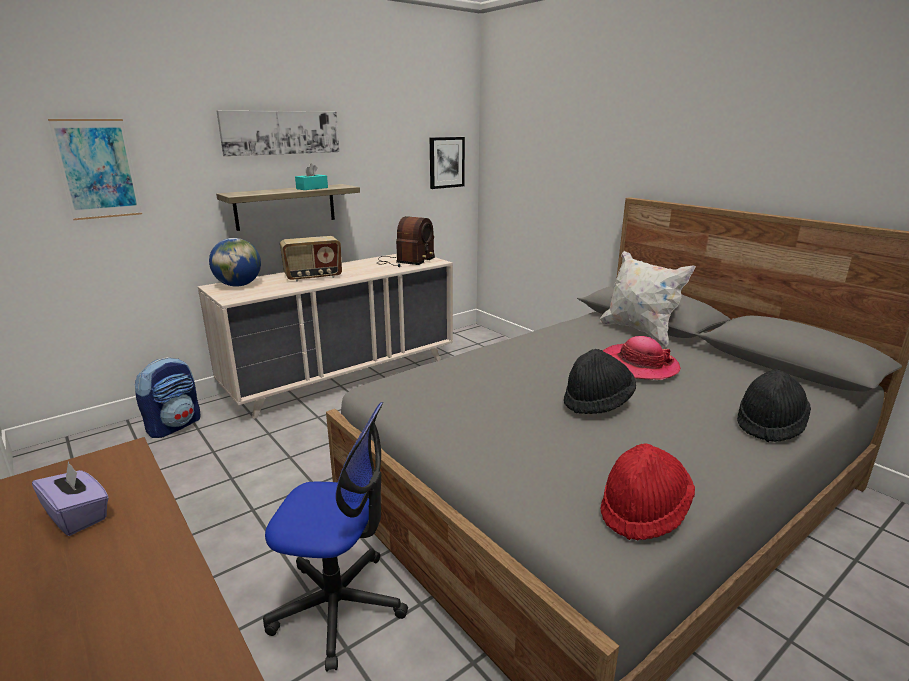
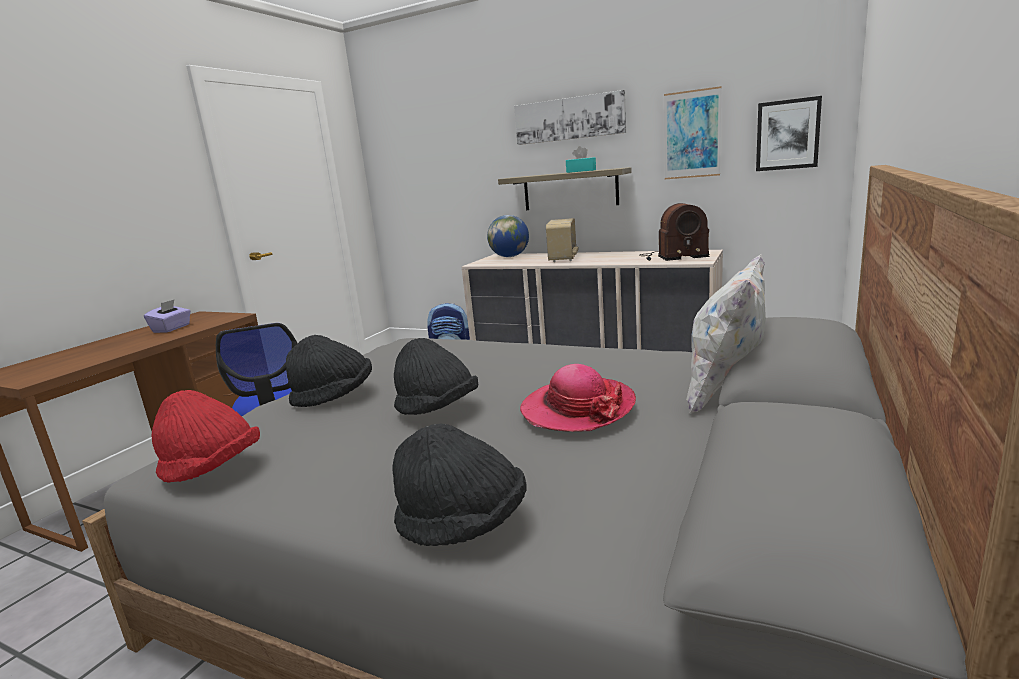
camera: 65 degrees right, 5 degrees down
picture [48,119,142,220] -> picture moved to [664,86,722,179]
radio [280,236,342,281] -> radio turned 120 degrees counterclockwise [546,218,579,262]
none -> black hat [286,335,372,407]

